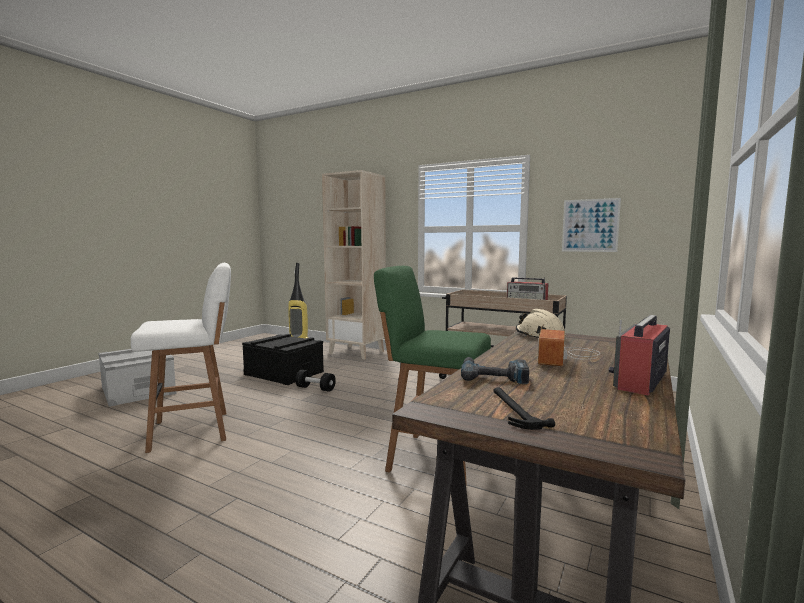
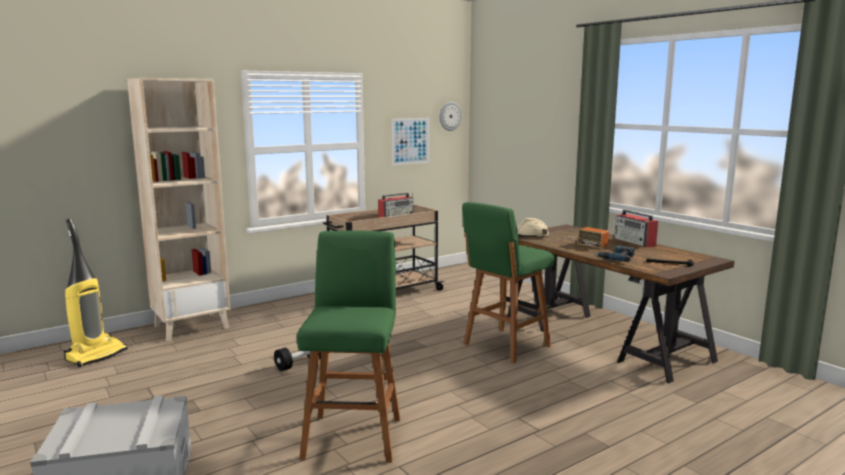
camera: 65 degrees left, 5 degrees up
white stool [131,263,231,453] -> green stool [297,230,400,463]
black storage box [242,334,324,385] -> none
none -> wall clock [440,102,462,131]

